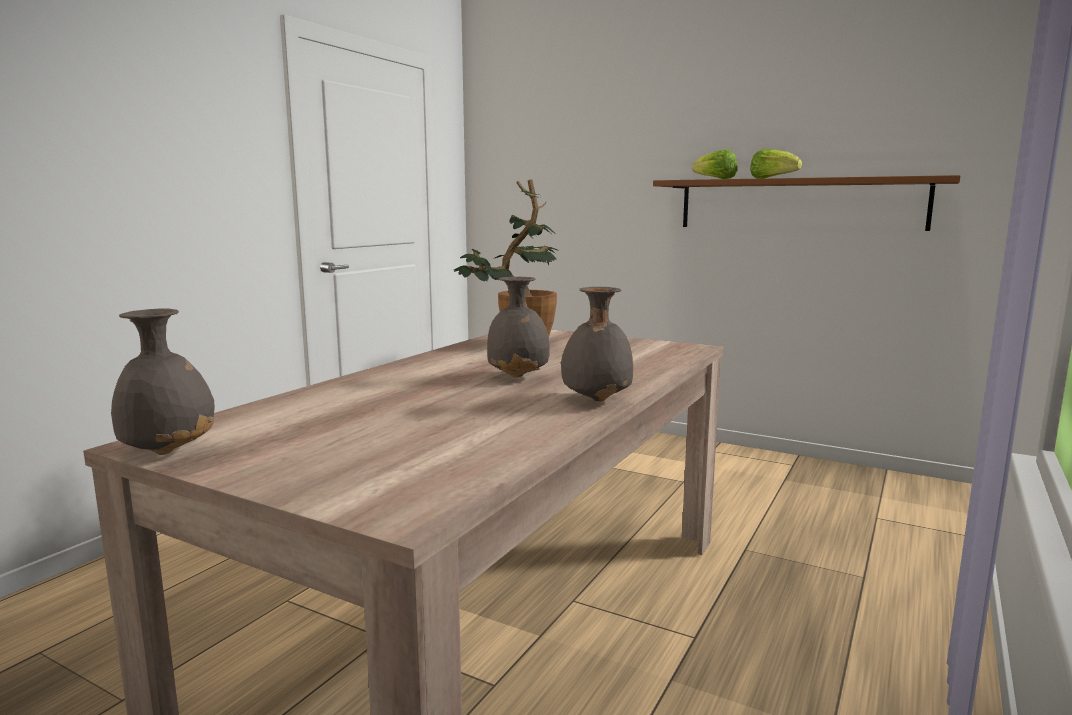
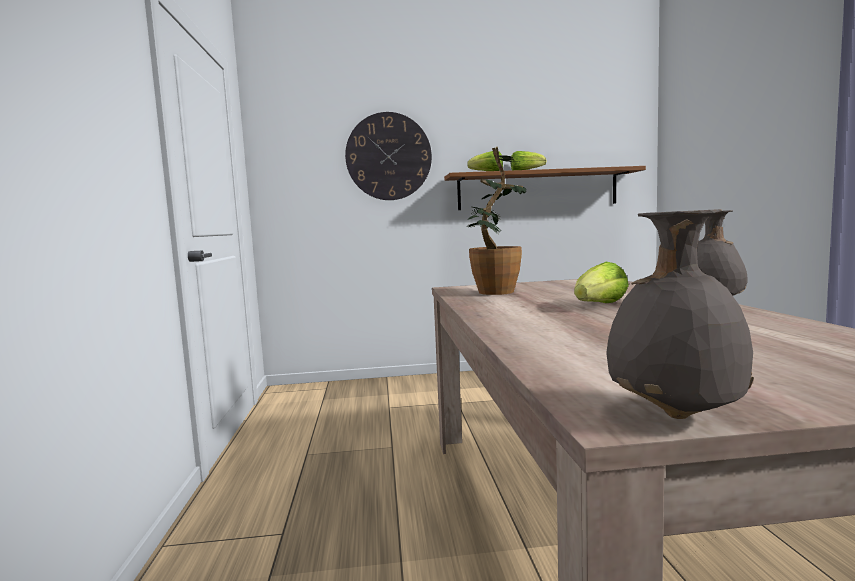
camera: 35 degrees left, 5 degrees down
grey vase [487,277,550,377] -> lettuce [574,261,629,303]
none -> wall clock [345,112,432,200]

